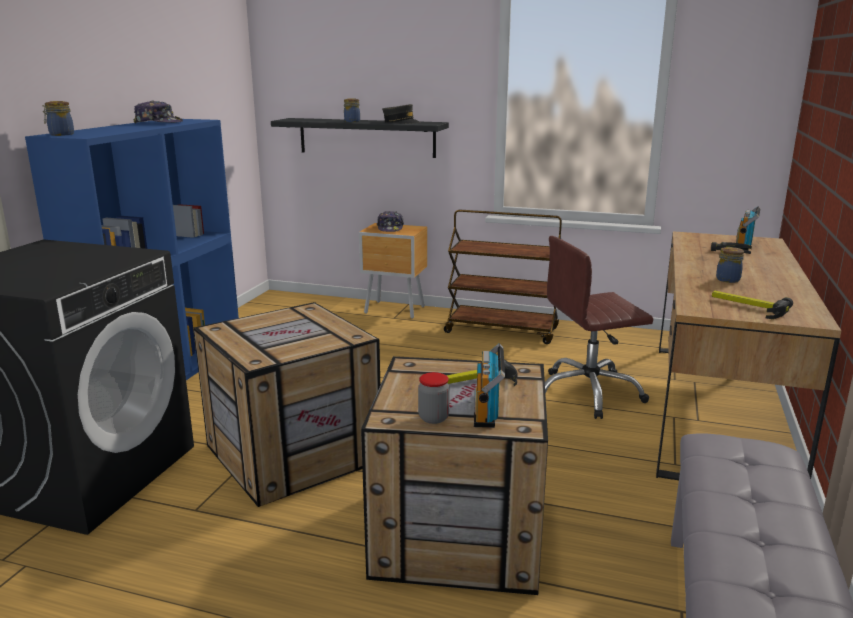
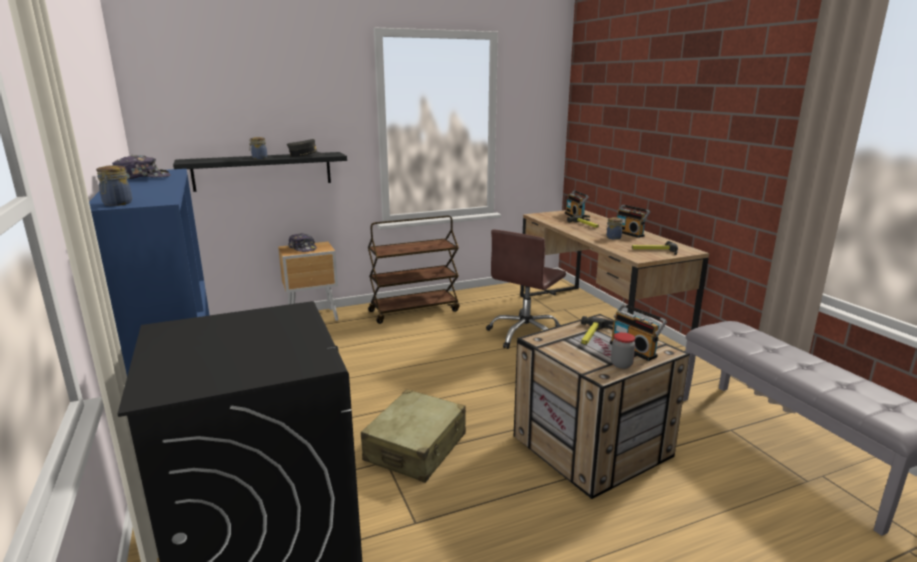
camera: 40 degrees left, 0 degrees up
crate [194,302,380,507] -> beige suitcase [361,389,466,483]
none -> radio [616,204,650,238]

